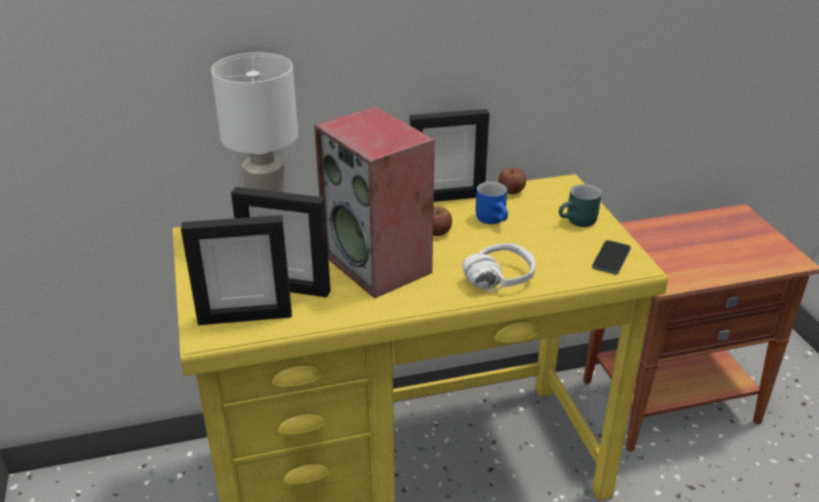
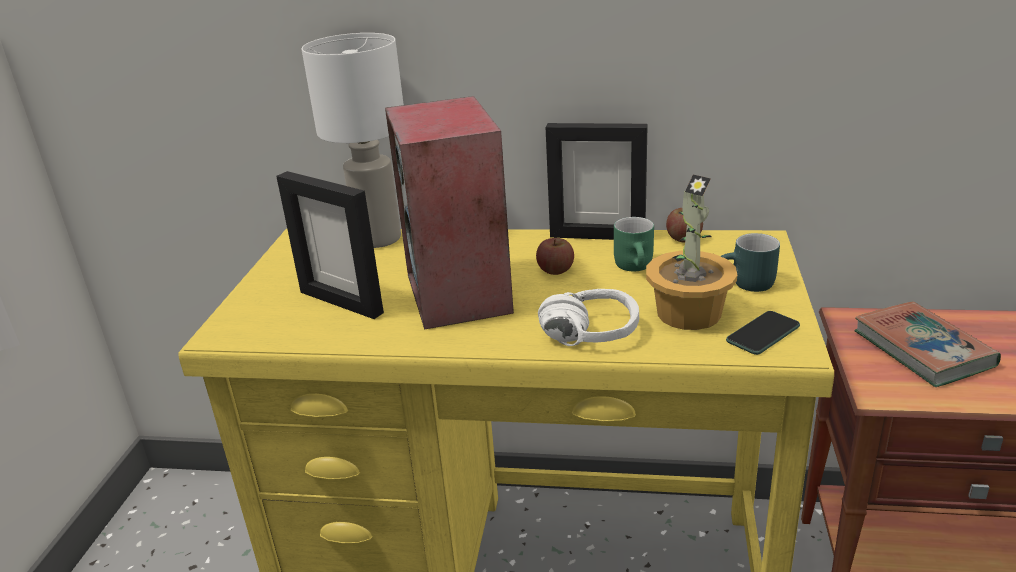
camera: 25 degrees right, 5 degrees down
picture frame [181,215,292,325] -> none
blue mug [476,182,508,224] -> green mug [614,217,654,272]
none -> potted plant [646,175,737,330]
none -> book [854,301,1001,387]

